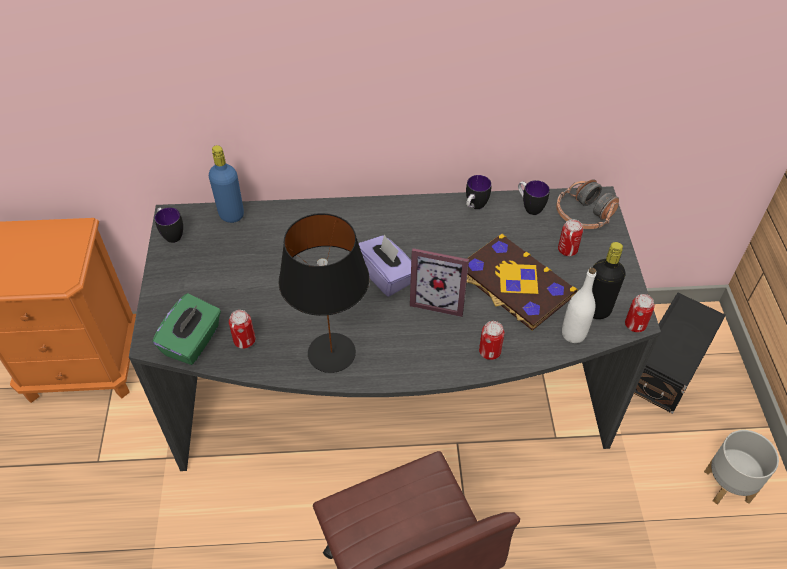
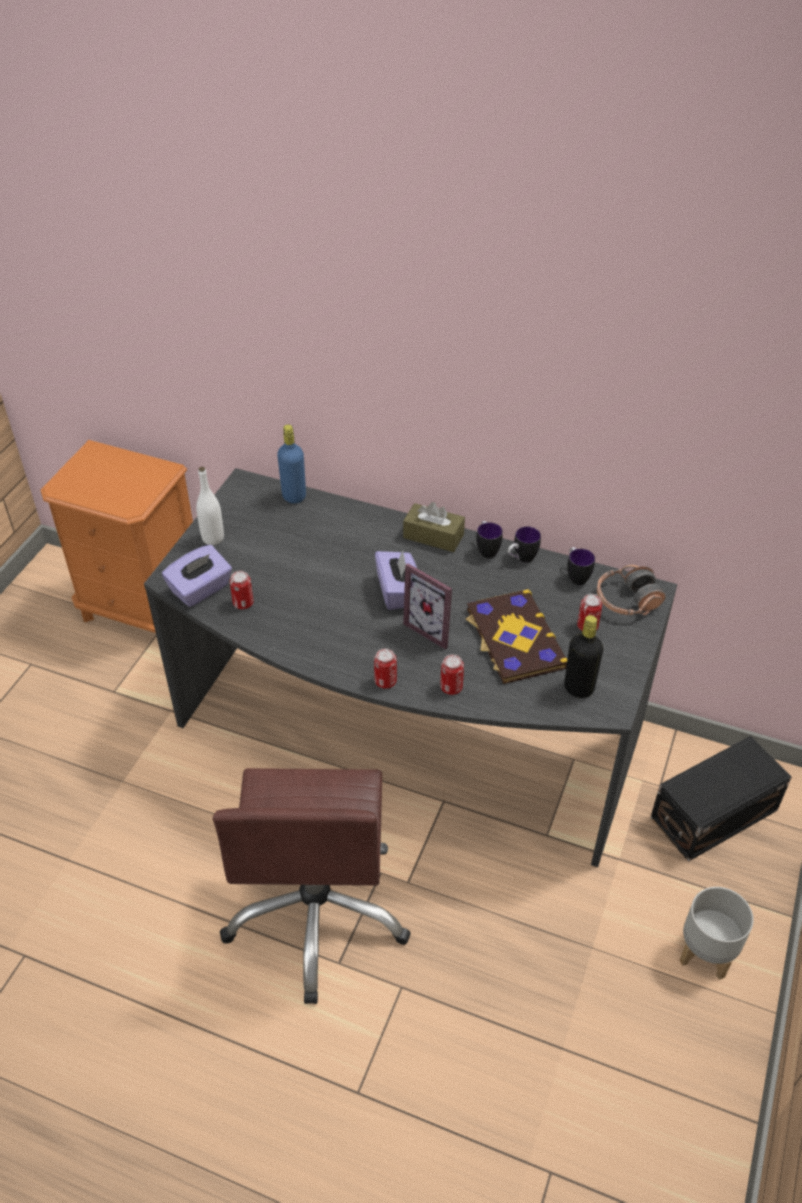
camera: 25 degrees right, 5 degrees down
green tissue box [152,293,221,365] -> purple tissue box [162,545,232,607]
mug [155,207,183,243] -> mug moved to [476,521,503,558]
black table lamp [278,213,369,373] -> none
white bottle [562,268,596,343] -> white bottle moved to [196,467,224,545]
can [625,294,655,332] -> can moved to [374,648,397,689]
none -> brown tissue box [403,502,465,552]

